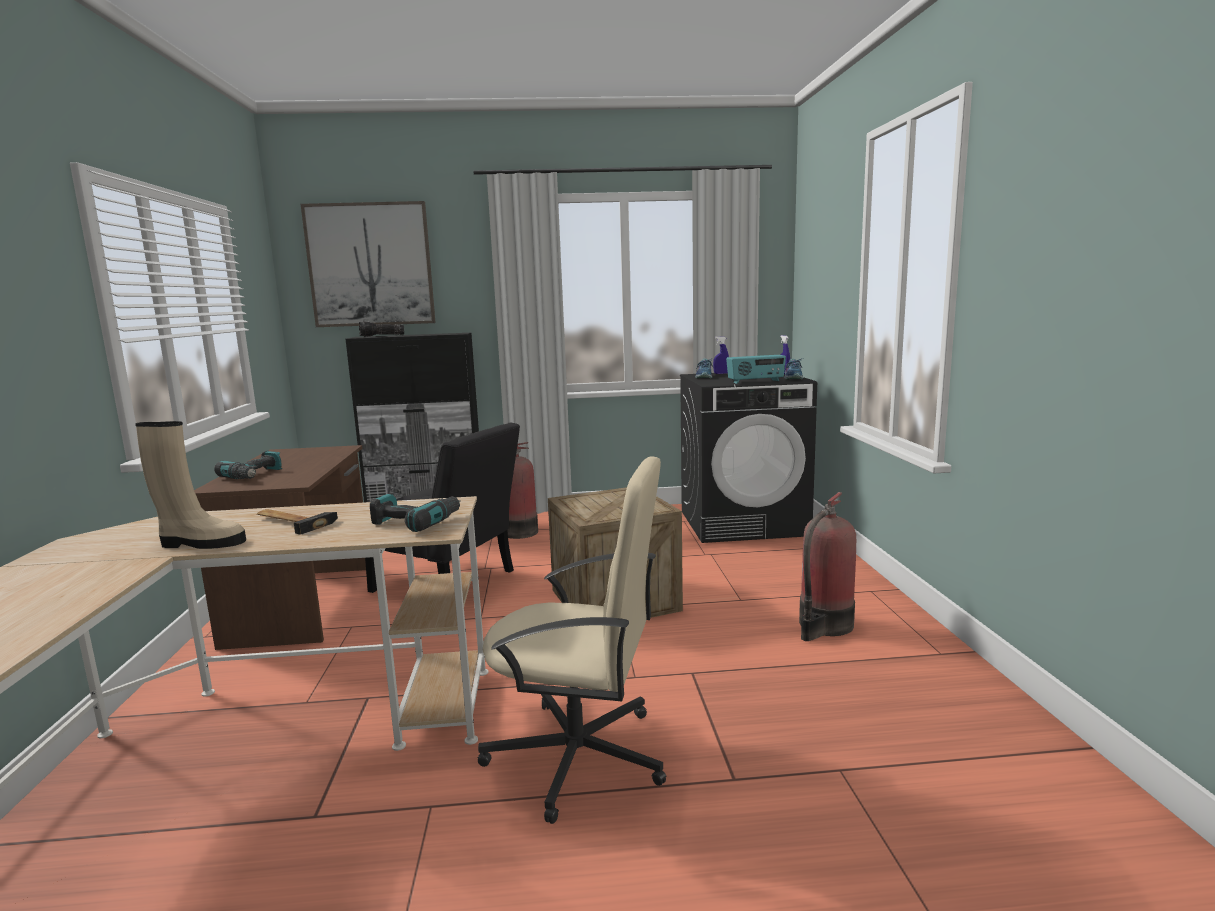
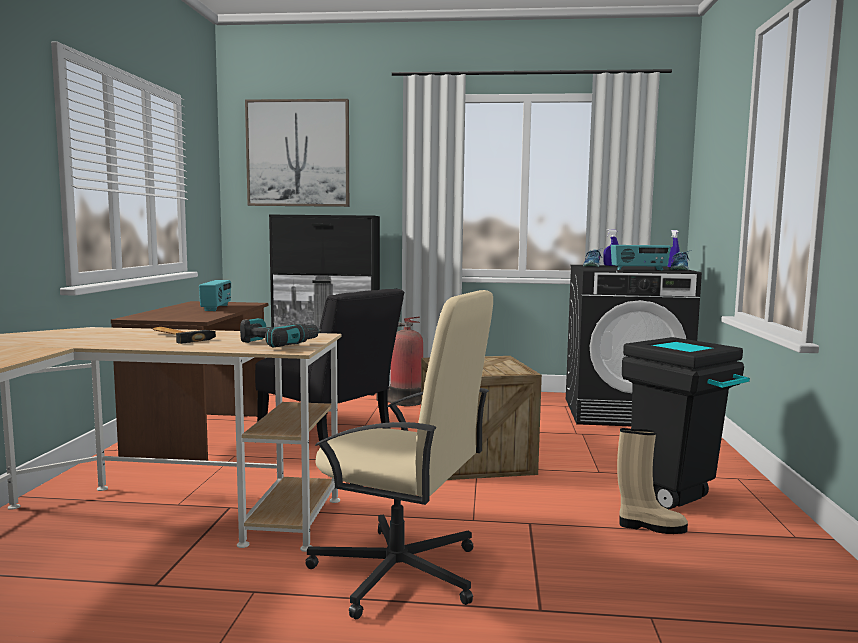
camera: 10 degrees right, 5 degrees down
beige boot [135,421,246,549] -> beige boot moved to [617,428,688,534]
power drill [214,451,282,479] -> none
flashlight [359,321,404,337] -> none
fire extinguisher [799,492,856,641] -> black trash can [622,337,750,510]
none -> radio [199,280,231,311]

